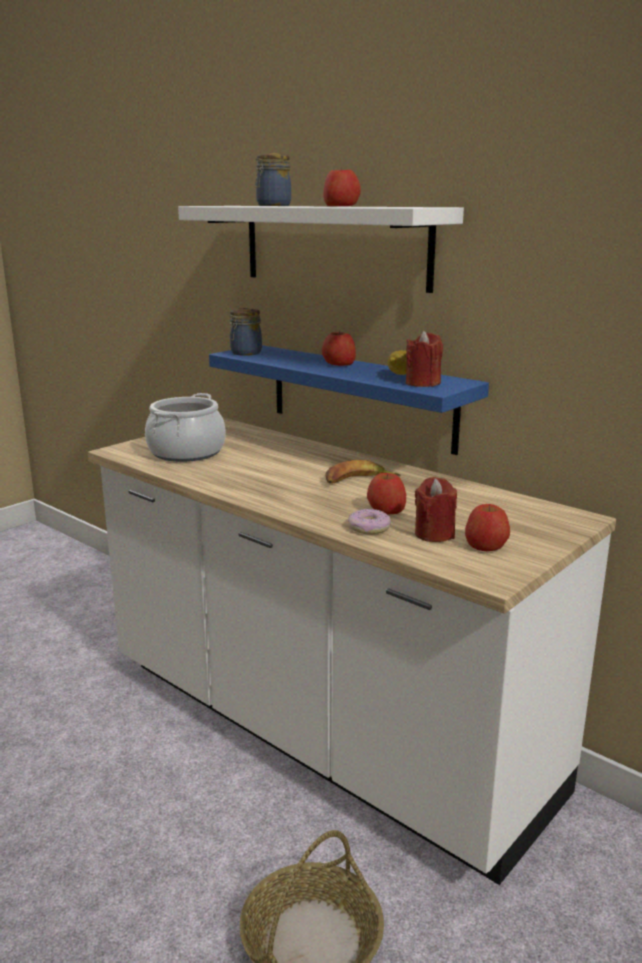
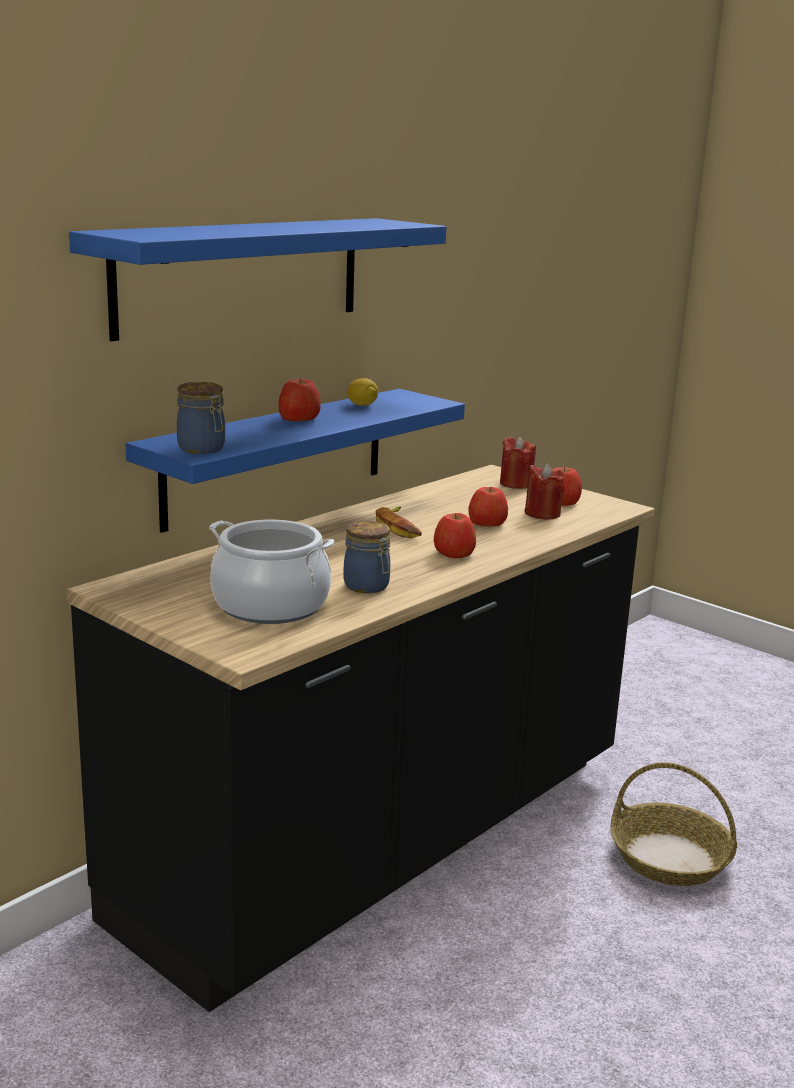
camera: 90 degrees left, 0 degrees up
white counter [88,418,616,885] -> black counter [67,465,654,1012]
white shelf [178,206,464,293] -> blue shelf [69,218,447,341]
jar [255,153,291,206] -> jar moved to [343,521,390,593]
apple [323,167,361,206] -> apple moved to [434,513,476,558]
donut [348,509,391,534] -> none
red candle [406,331,443,387] -> red candle moved to [500,437,536,489]

